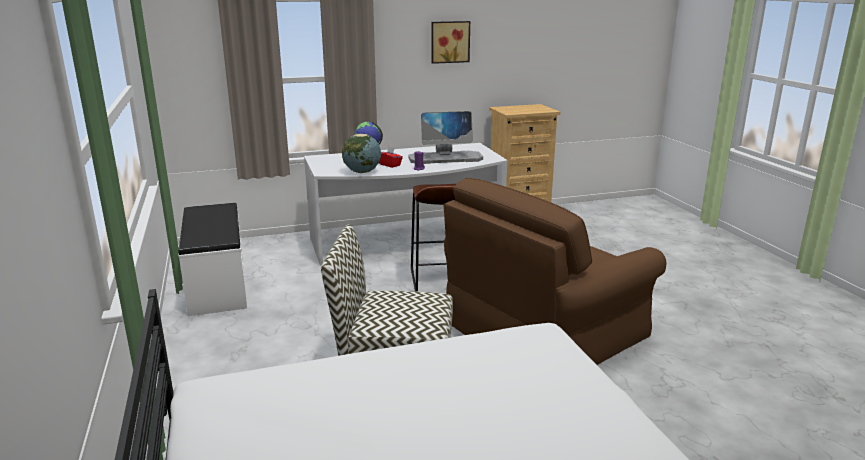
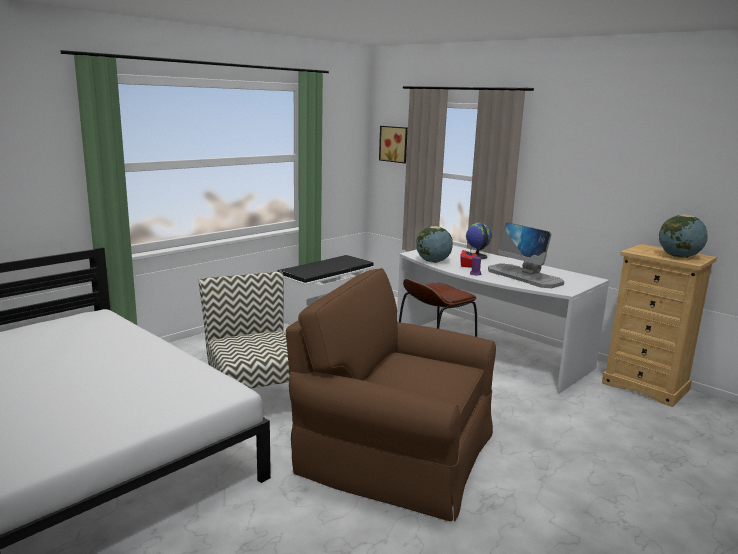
camera: 60 degrees right, 5 degrees down
picture [431,21,470,64] -> picture moved to [379,126,408,163]
none -> globe [659,214,708,258]

